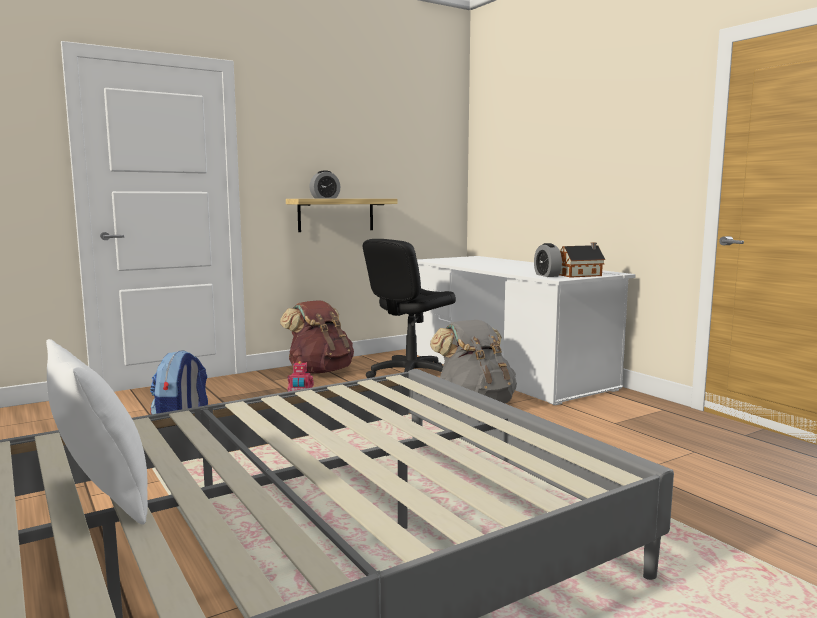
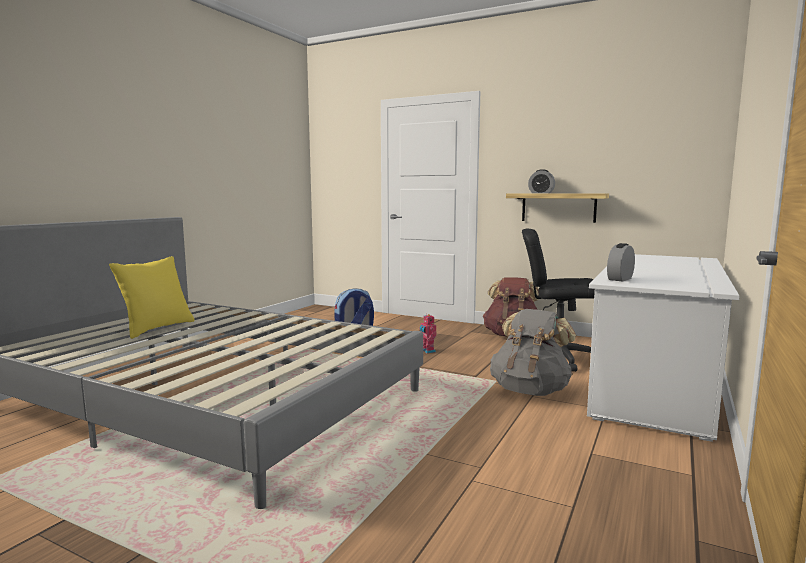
camera: 60 degrees right, 0 degrees up
white pillow [46,339,148,525] -> yellow pillow [109,256,195,339]
toy house [559,243,606,278] -> none

